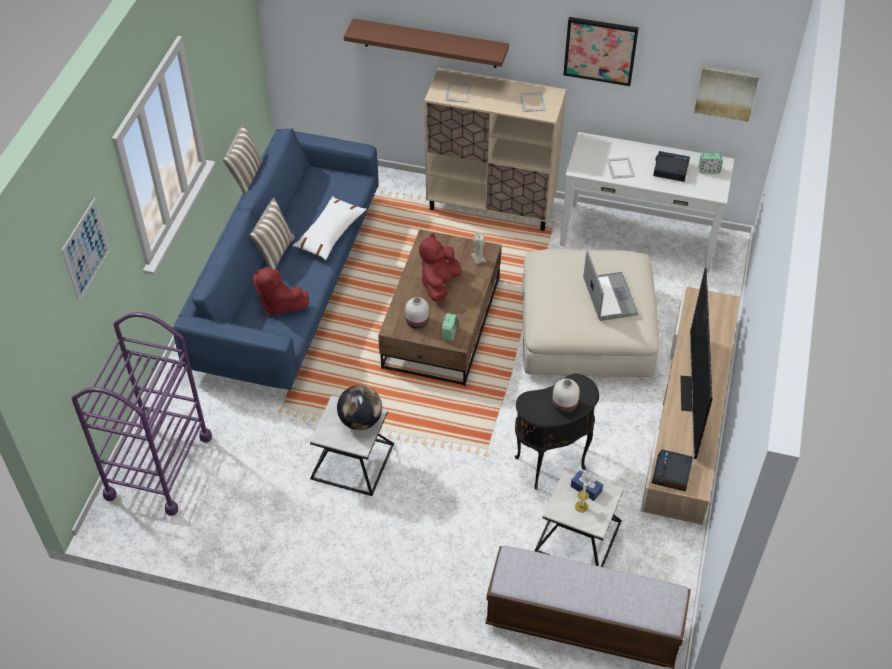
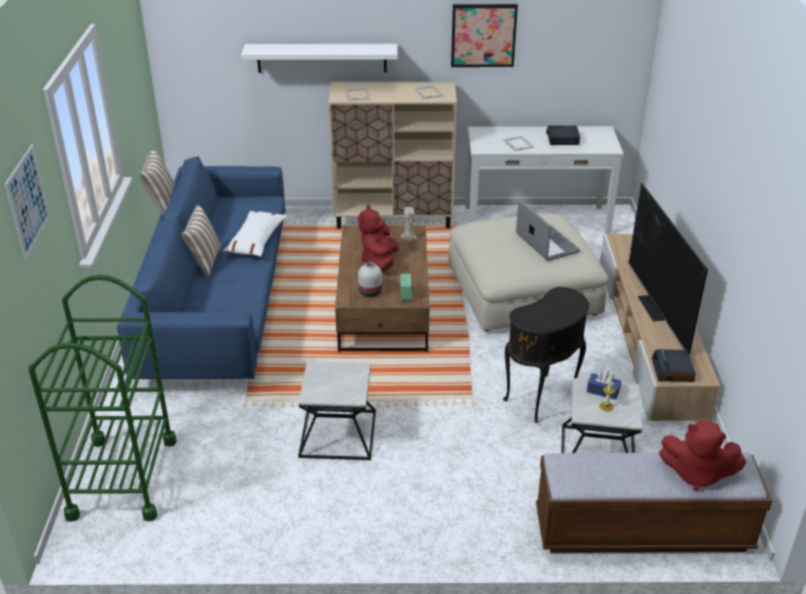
camera: 15 degrees left, 15 degrees down
purple cart [72,312,212,516] -> green cart [29,274,177,522]
red plush toy [252,267,309,316] -> red plush toy moved to [659,421,746,491]
globe [337,385,382,430] -> none
brown shelf [344,18,509,68] -> white shelf [241,44,398,73]
white vase [552,379,580,413] -> none
picture [694,66,759,122] -> none
alarm clock [699,153,723,174] -> none

